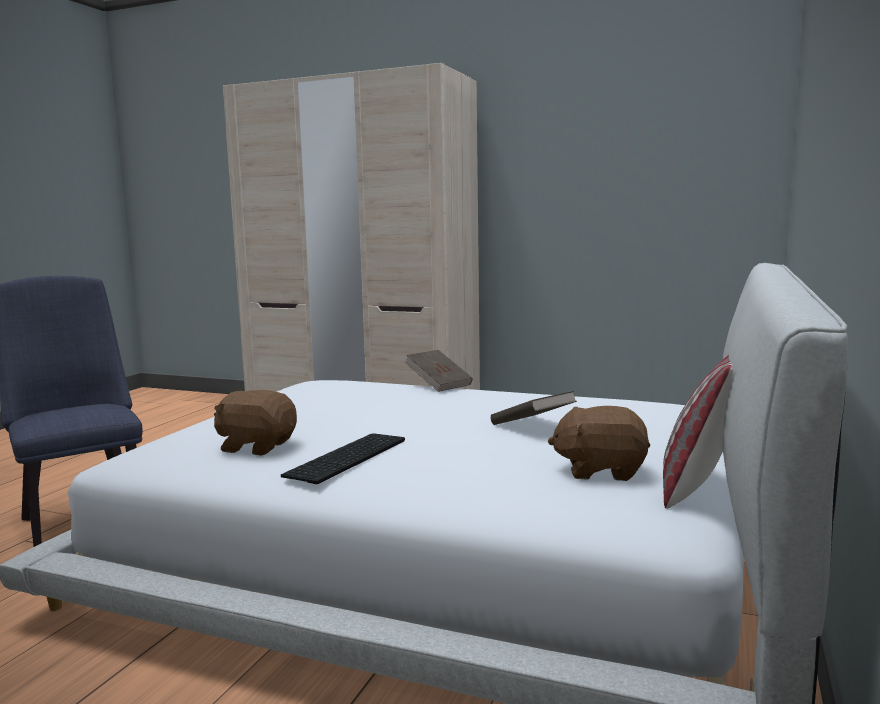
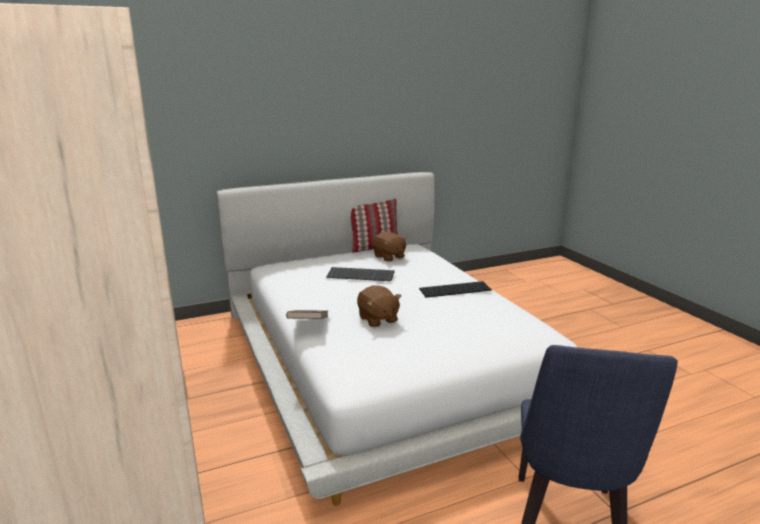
camera: 135 degrees left, 10 degrees up
brown plush toy [214,390,297,456] -> brown plush toy moved to [357,285,401,327]
brown book [491,391,577,425] -> keyboard [326,267,395,281]

